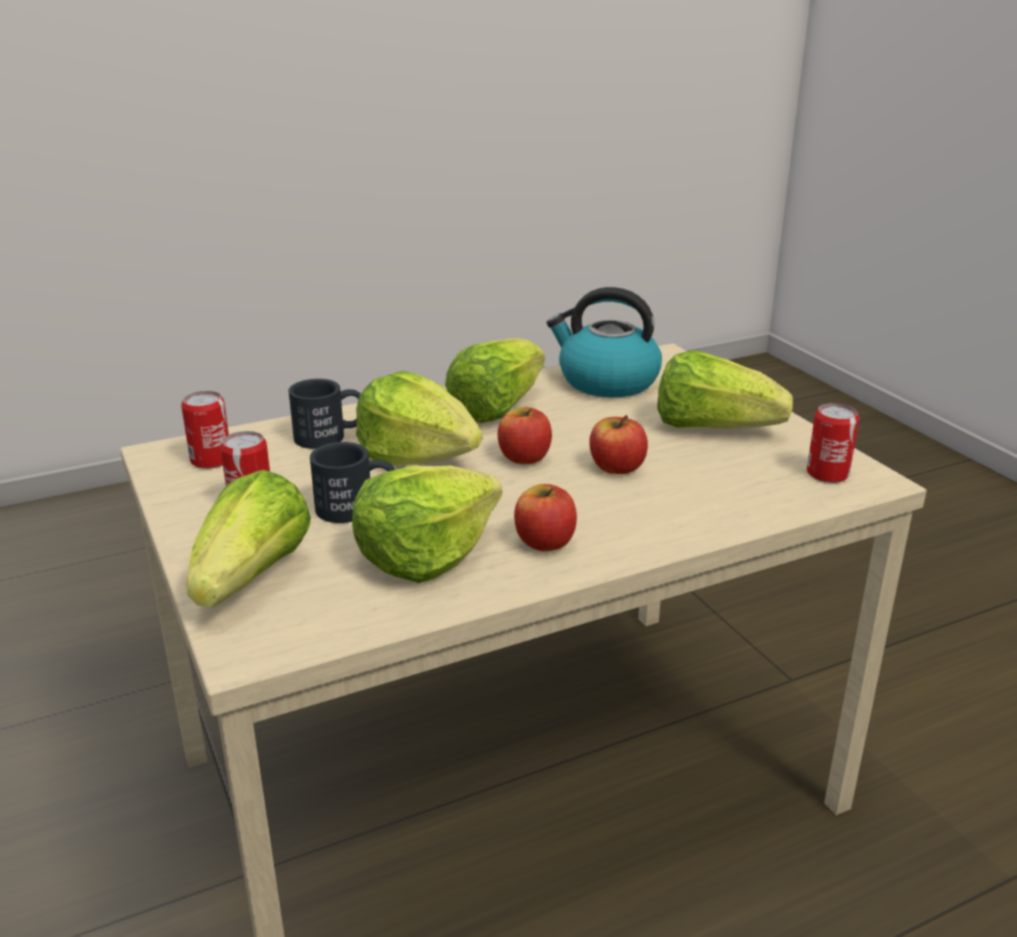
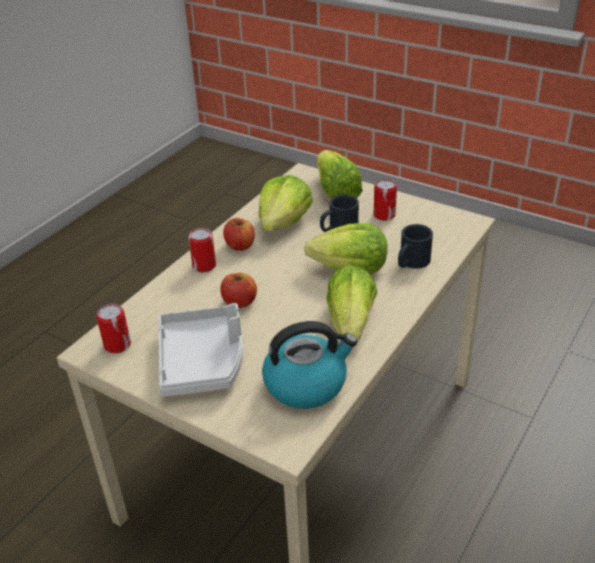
camera: 150 degrees right, 10 degrees up
can [181,391,229,469] -> can moved to [188,228,216,272]
apple [498,407,552,464] -> none
lettuce [657,350,793,428] -> grey tray [159,303,243,397]

